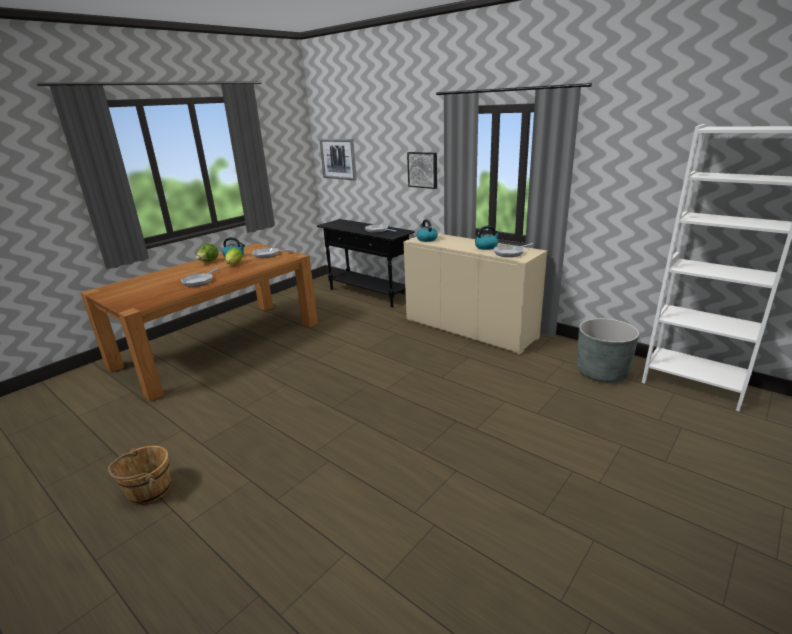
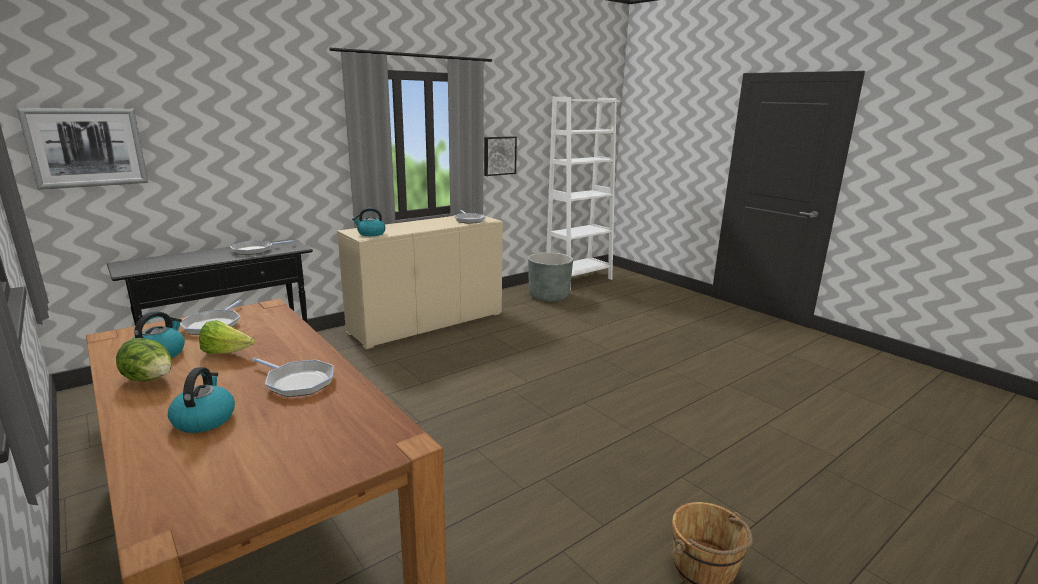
camera: 80 degrees left, 5 degrees down
picture [407,152,437,189] -> picture moved to [484,136,517,176]
kettle [475,226,500,250] -> kettle moved to [168,367,235,433]

